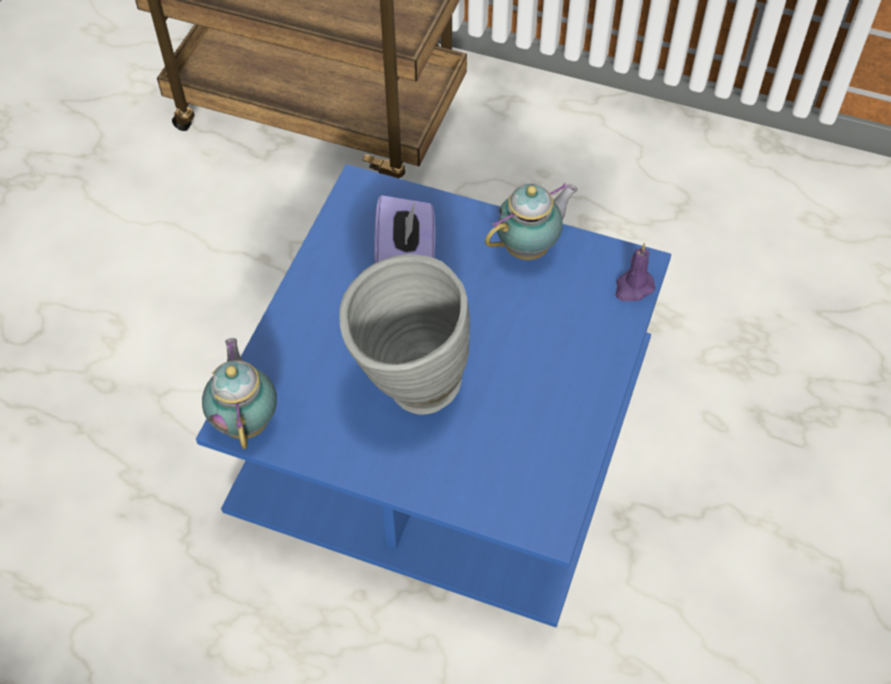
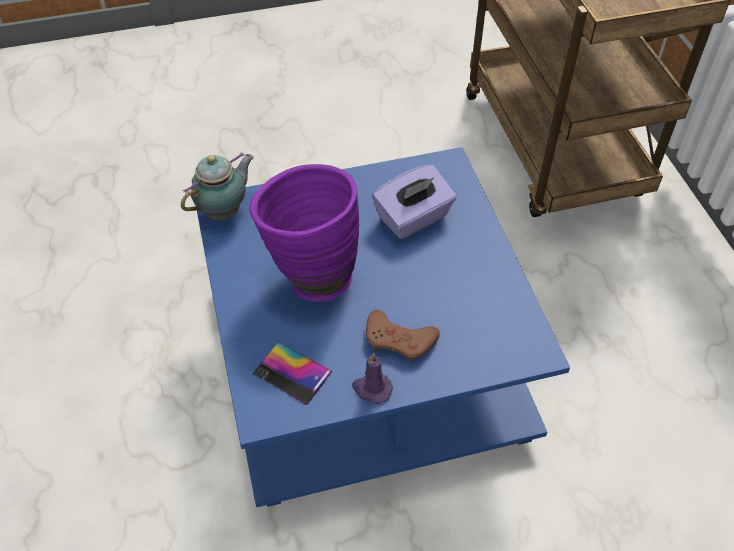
camera: 55 degrees right, 5 degrees down
grey vase [339,254,470,415] -> purple vase [249,164,359,302]
teapot [485,183,578,260] -> none
purple candle [616,243,655,301] -> purple candle moved to [352,353,393,404]
none -> phone [253,342,332,405]
none -> brown game controller [366,310,440,363]

